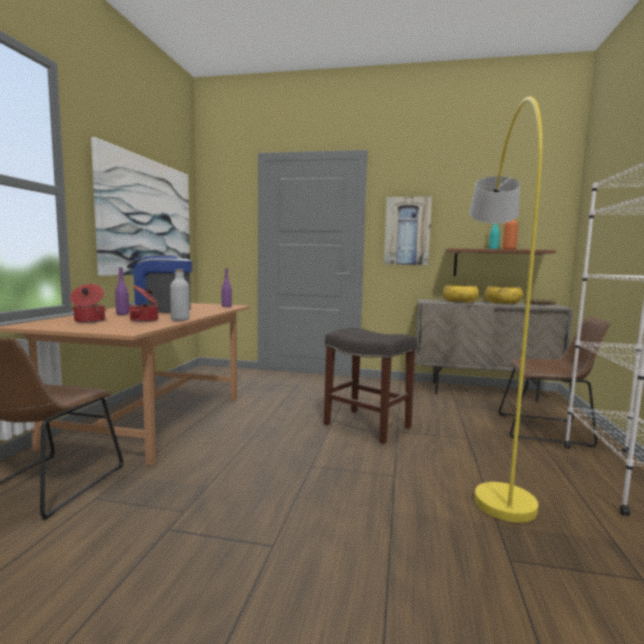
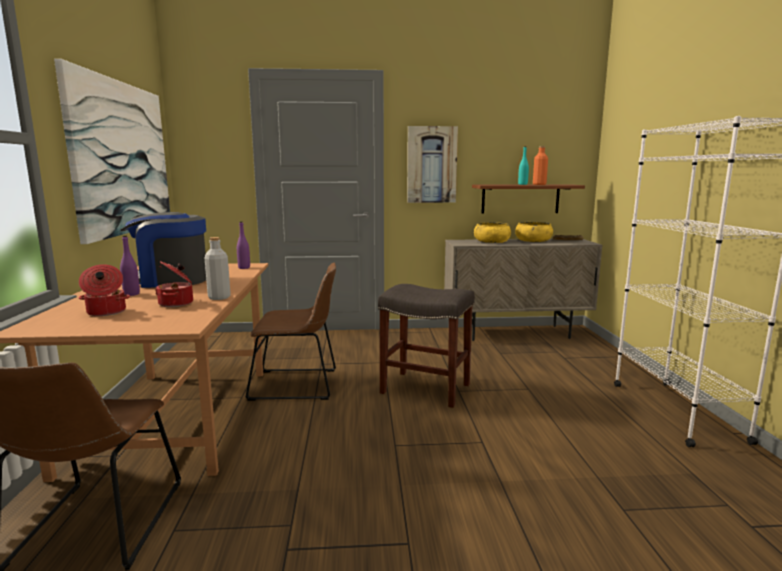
camera: 15 degrees left, 5 degrees up
yellow floor lamp [469,96,543,522] -> none
brown chair [498,317,611,447] -> brown chair moved to [245,263,336,401]

